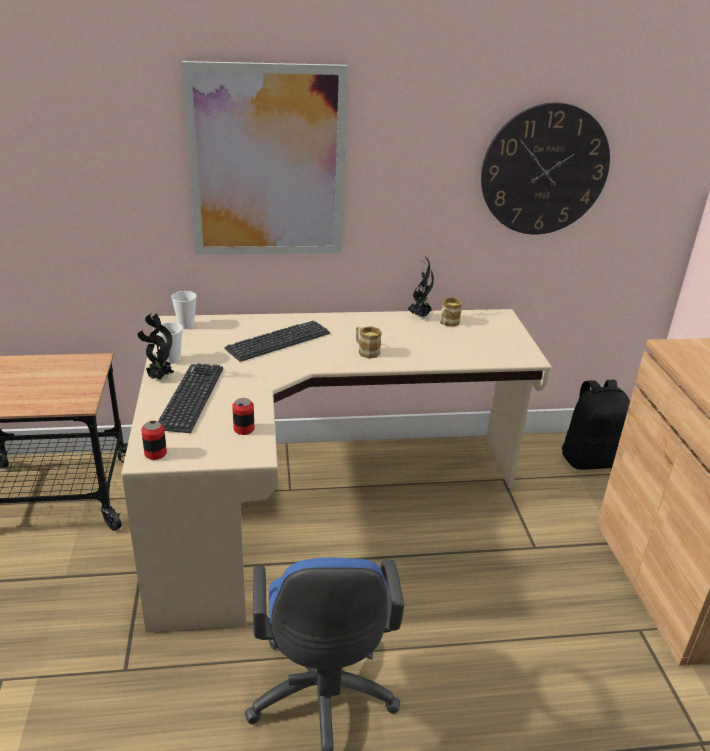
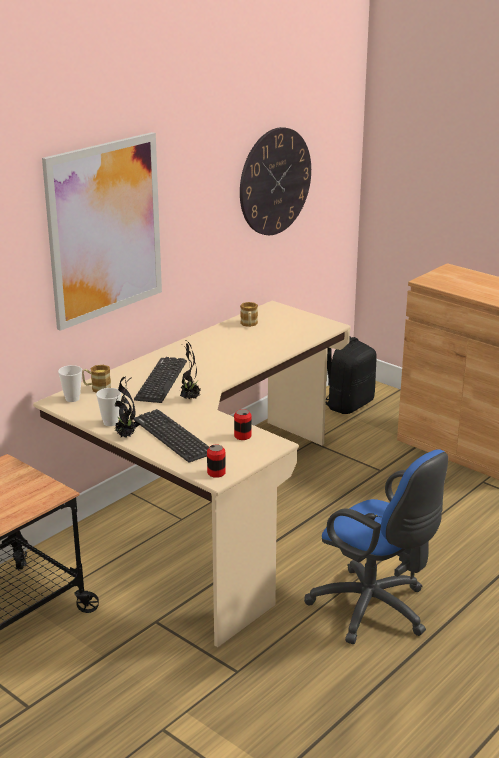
camera: 40 degrees left, 5 degrees down
mug [356,326,382,358] -> mug moved to [82,365,111,393]
potted plant [408,257,434,317] -> potted plant moved to [180,339,201,400]

